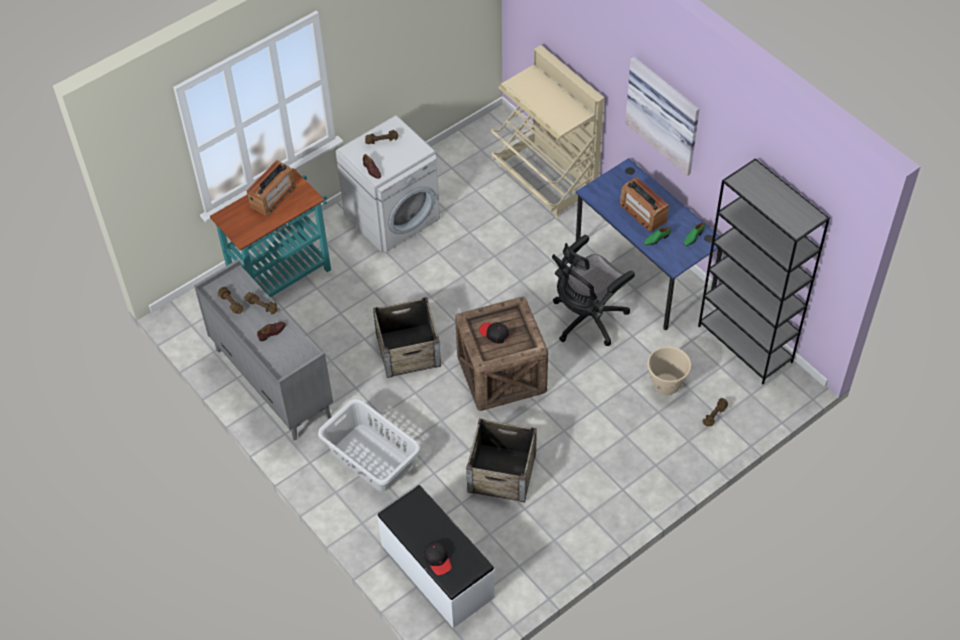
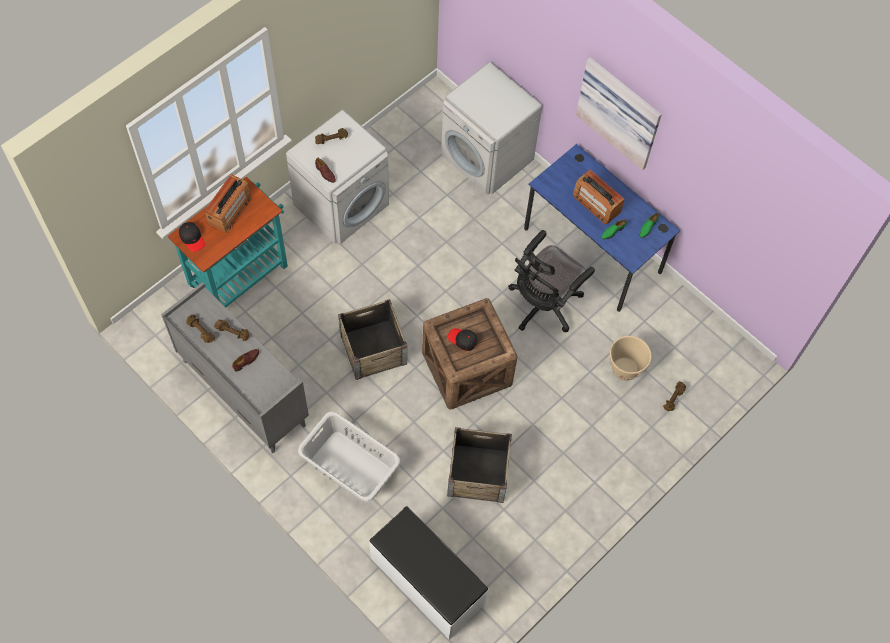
camera: 10 degrees left, 10 degrees up
black cap [424,541,452,575] -> black cap moved to [179,222,205,252]
beige shoe rack [491,45,605,218] -> white washing machine [441,62,542,194]
grey bookcase [698,158,830,384] -> none

